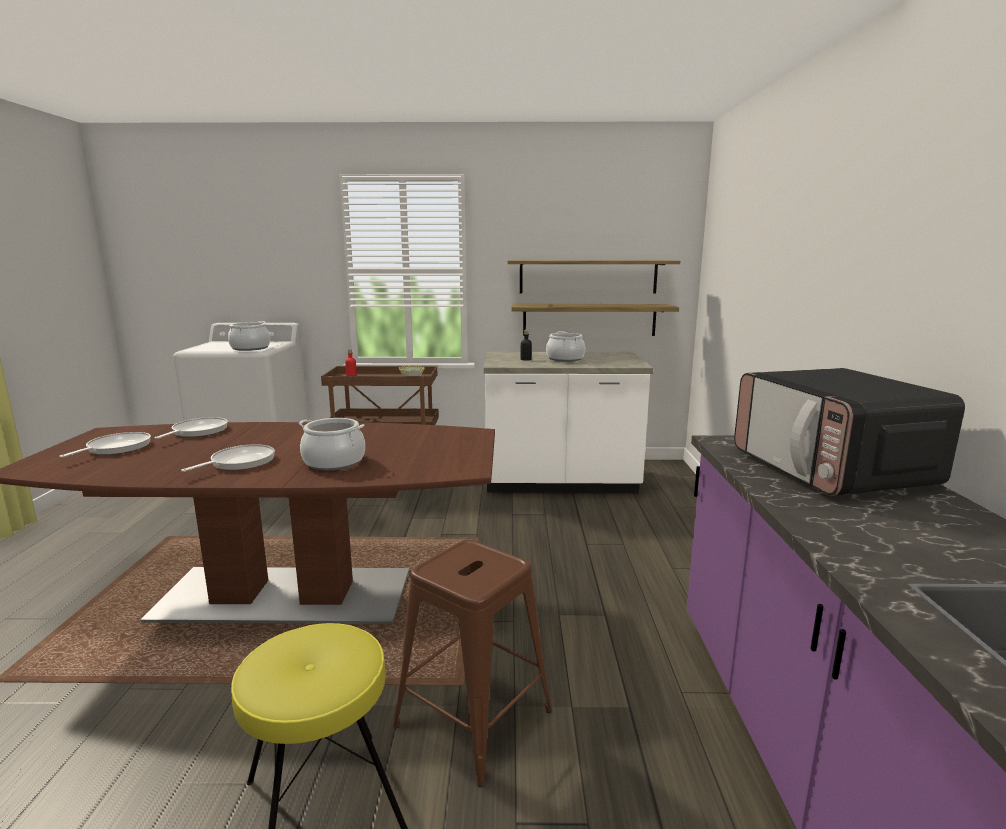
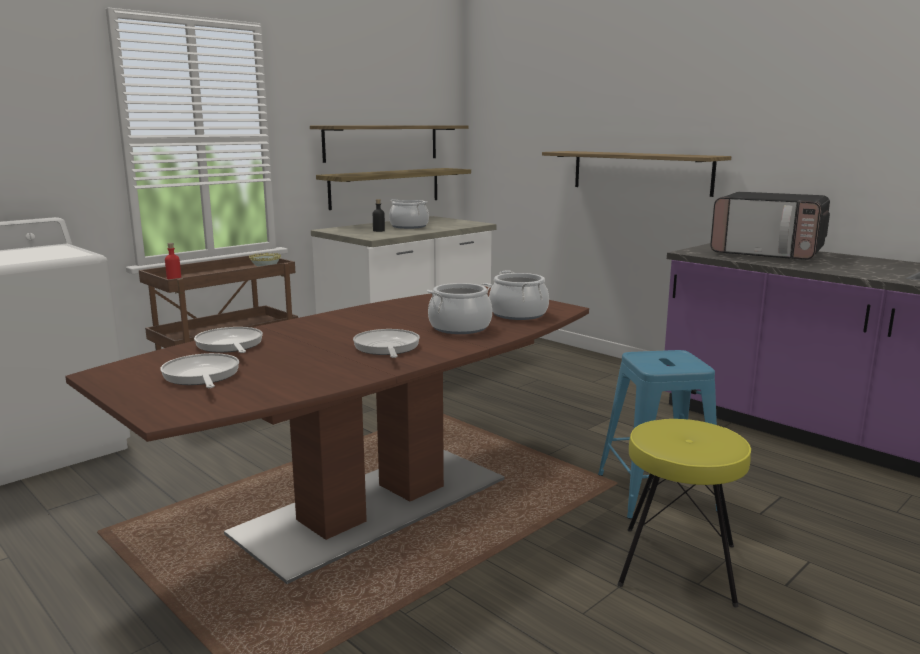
camera: 45 degrees left, 0 degrees up
cooking pot [228,321,270,351] -> cooking pot moved to [489,270,549,320]
brown stool [393,540,552,787] -> blue stool [598,350,717,519]
none -> shelf [542,151,731,197]

